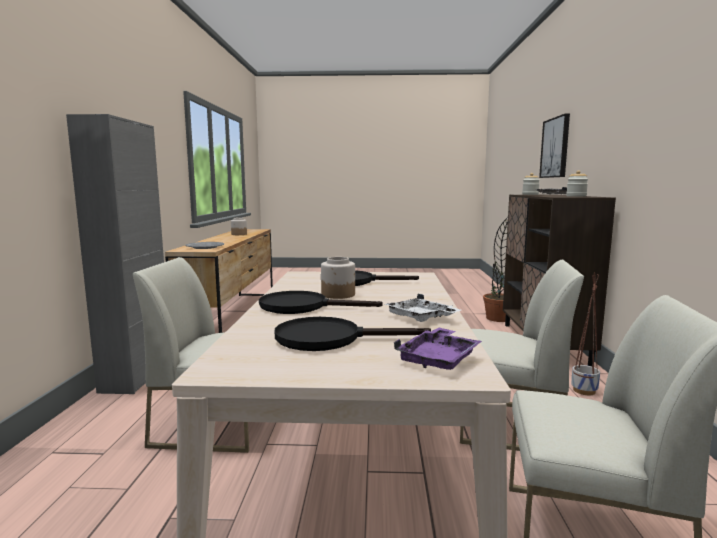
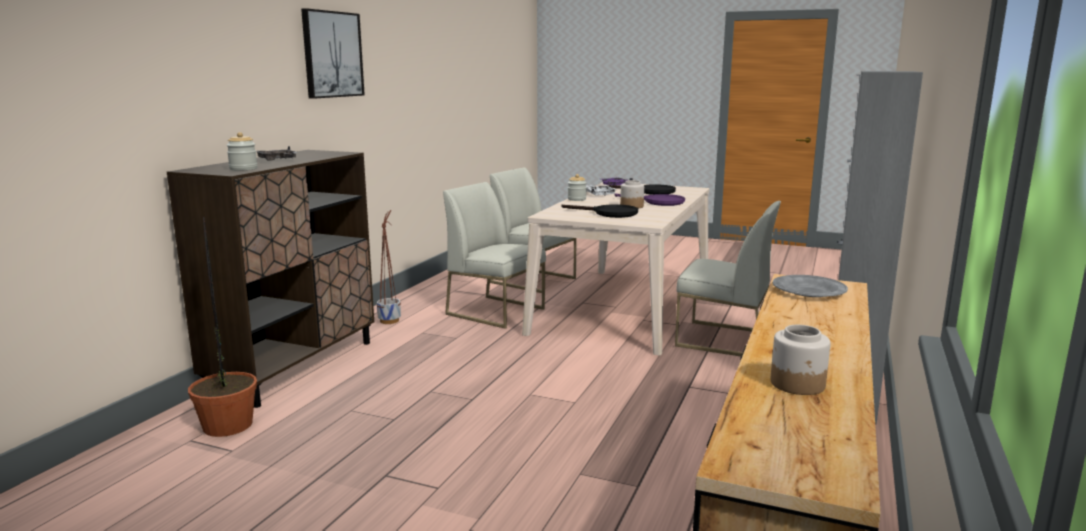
camera: 160 degrees left, 5 degrees up
black frying pan [259,291,383,314] -> purple frying pan [615,193,685,206]
picture [539,113,570,178] -> picture moved to [301,8,365,99]
jar [566,171,588,197] -> jar moved to [568,174,587,201]

